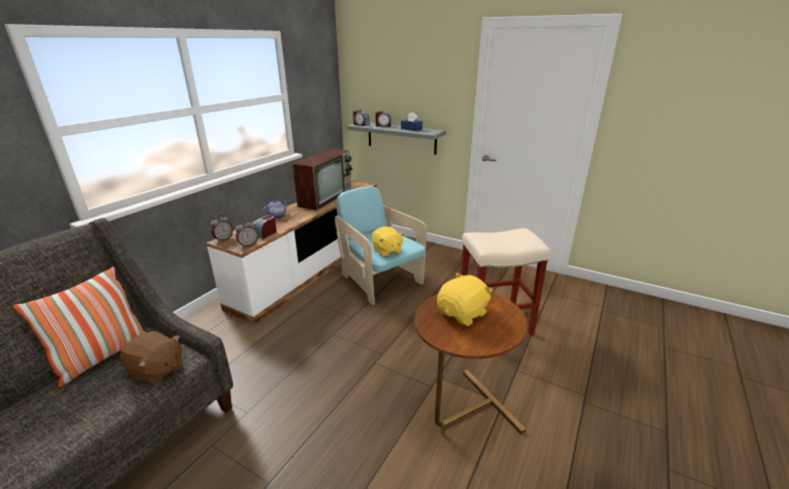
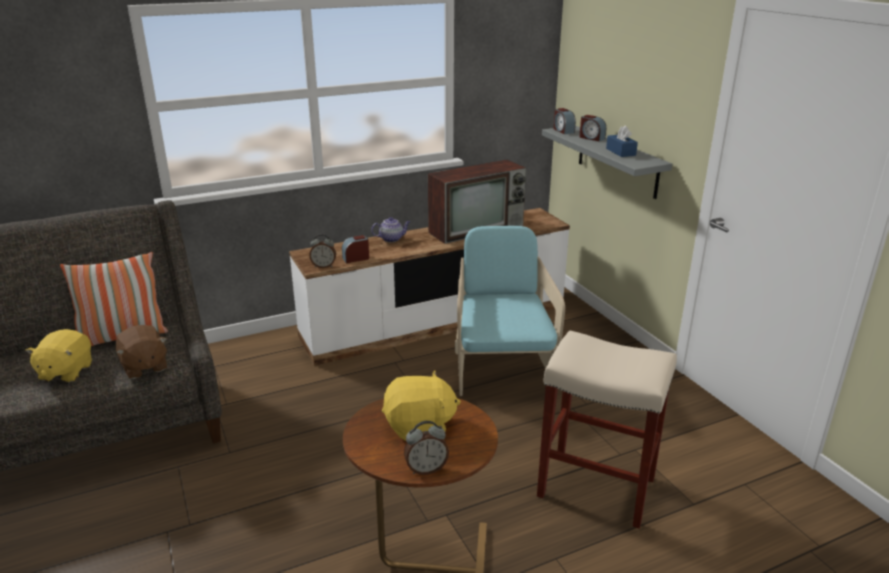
camera: 35 degrees right, 0 degrees up
alarm clock [211,214,233,242] -> alarm clock moved to [404,421,449,475]
yellow plush toy [372,226,404,257] -> yellow plush toy moved to [25,329,92,382]

